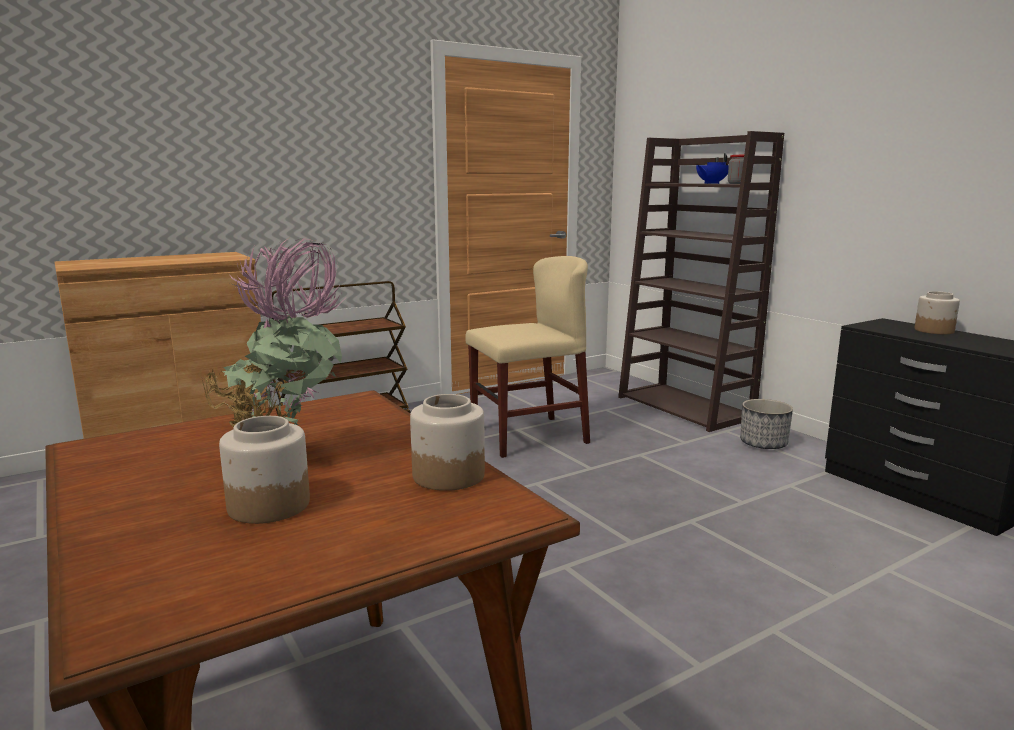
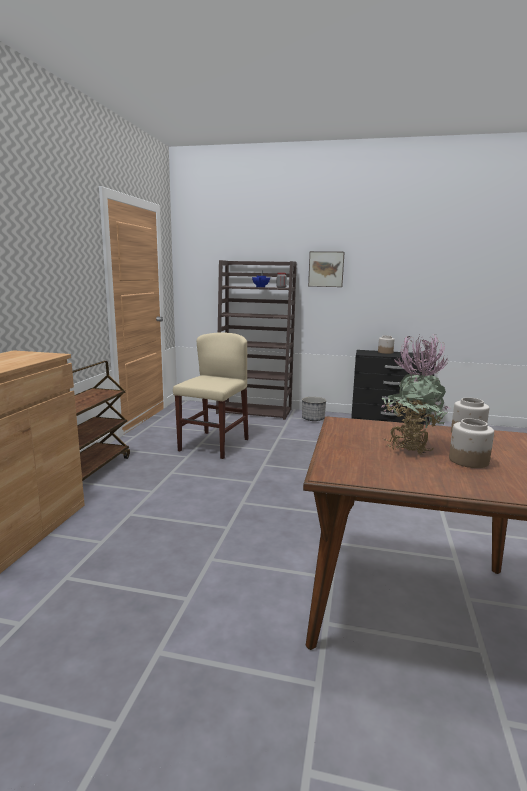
camera: 45 degrees left, 0 degrees up
none -> picture [308,251,345,287]

